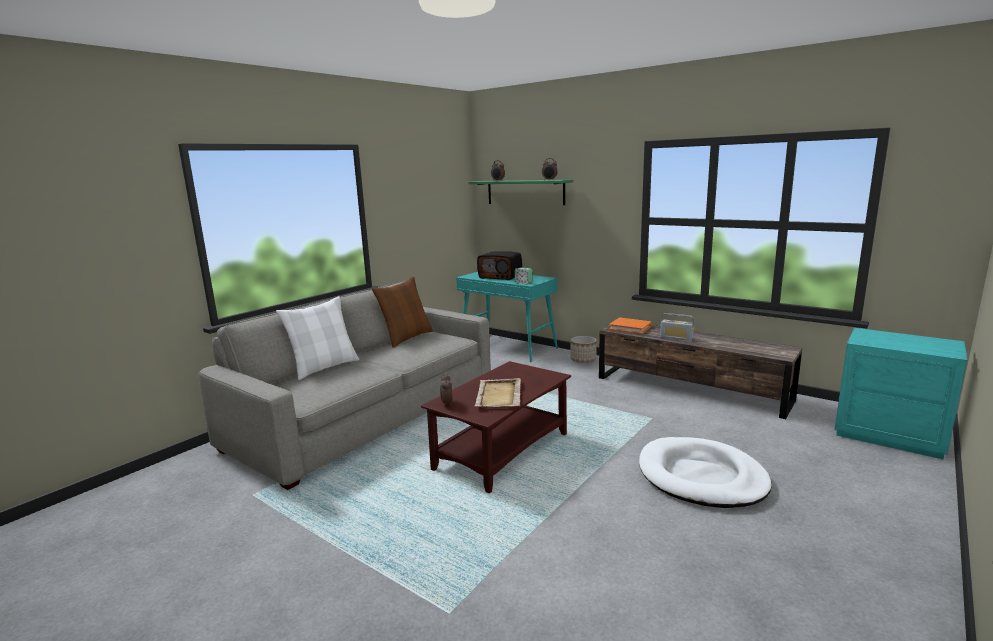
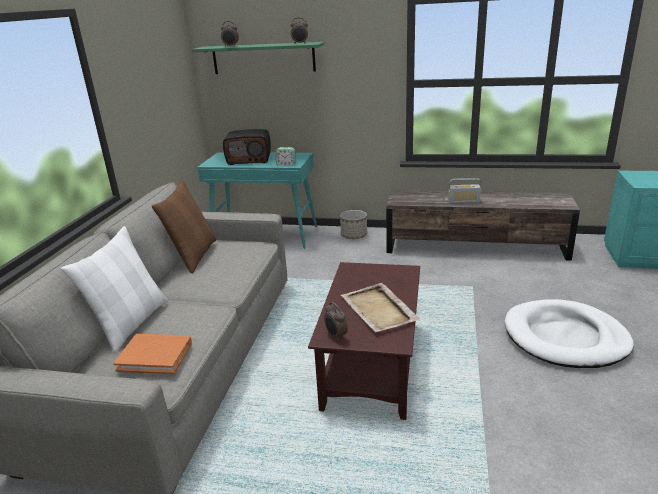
camera: 25 degrees left, 10 degrees up
orange book [609,318,652,334] -> orange book moved to [113,334,192,374]

